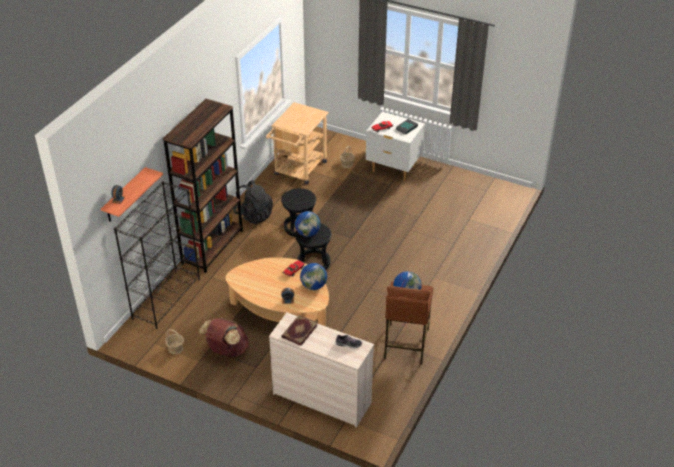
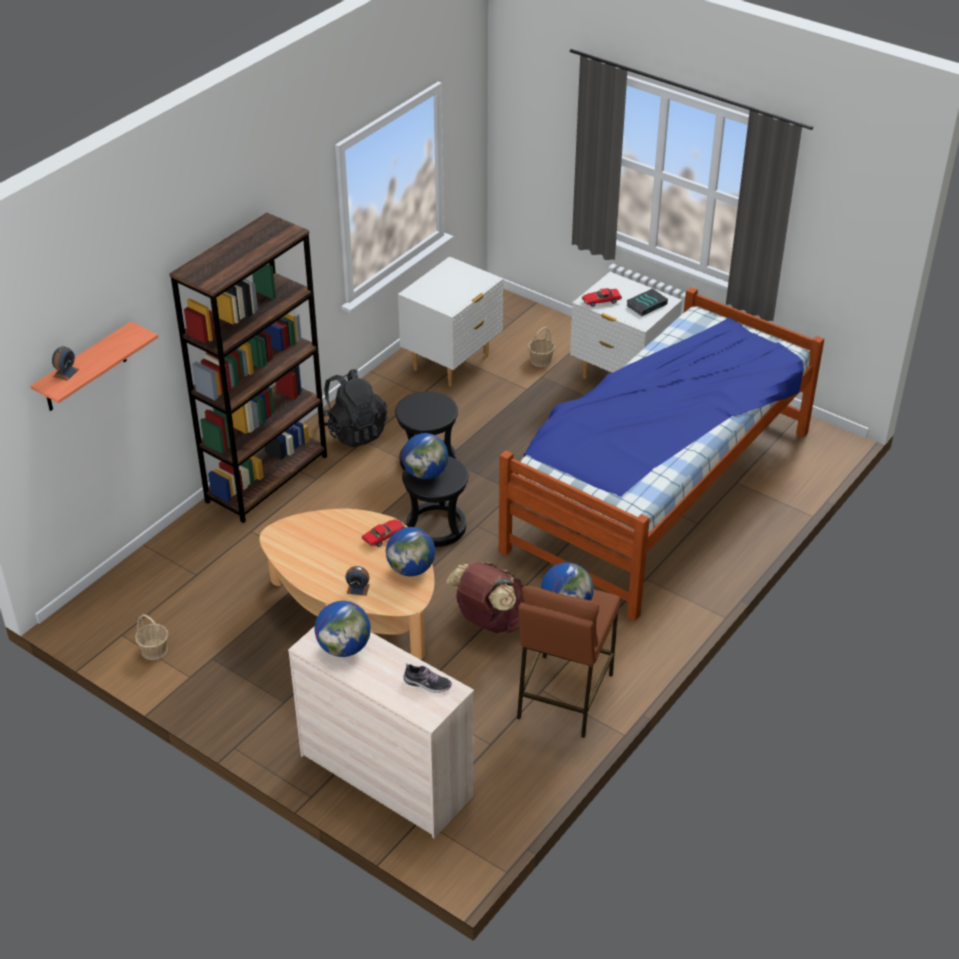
camera: 10 degrees right, 0 degrees up
black bookcase [114,181,200,329] -> none
brown backpack [199,318,249,357] -> brown backpack moved to [446,562,524,633]
beige cart [266,102,329,185] -> white nightstand [398,256,504,387]
book [281,315,318,346] -> globe [315,601,371,657]
none -> bed [499,287,824,621]

